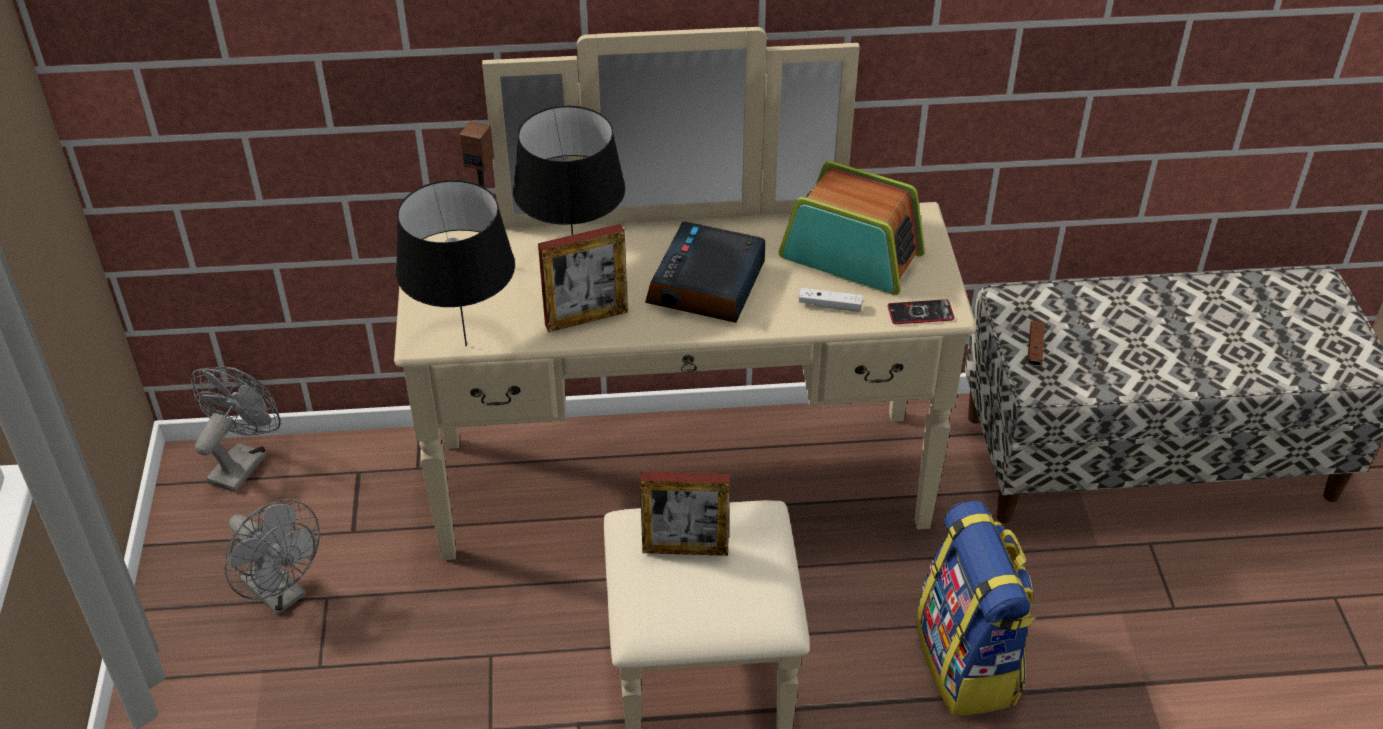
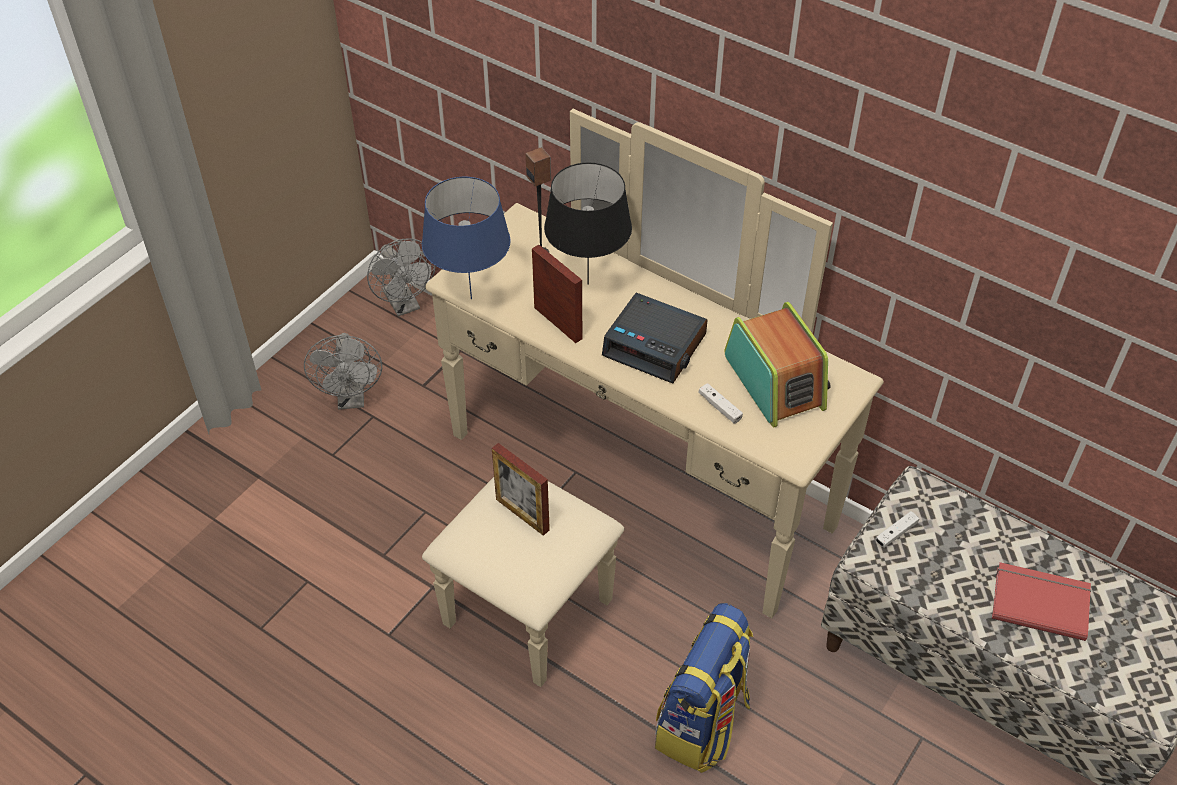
camera: 40 degrees right, 5 degrees up
grey fan [191,366,280,492] -> grey fan turned 90 degrees clockwise [367,238,435,317]
black table lamp [396,180,515,346] -> blue table lamp [422,177,511,299]
picture frame [538,224,628,332] -> picture frame turned 150 degrees counterclockwise [532,245,582,343]
alarm clock [645,221,766,323] -> alarm clock turned 120 degrees counterclockwise [602,293,708,383]
phone [888,299,954,324] -> none
brown game controller [1027,321,1045,366] -> white game controller [875,511,919,548]
none -> red book [992,562,1091,641]

